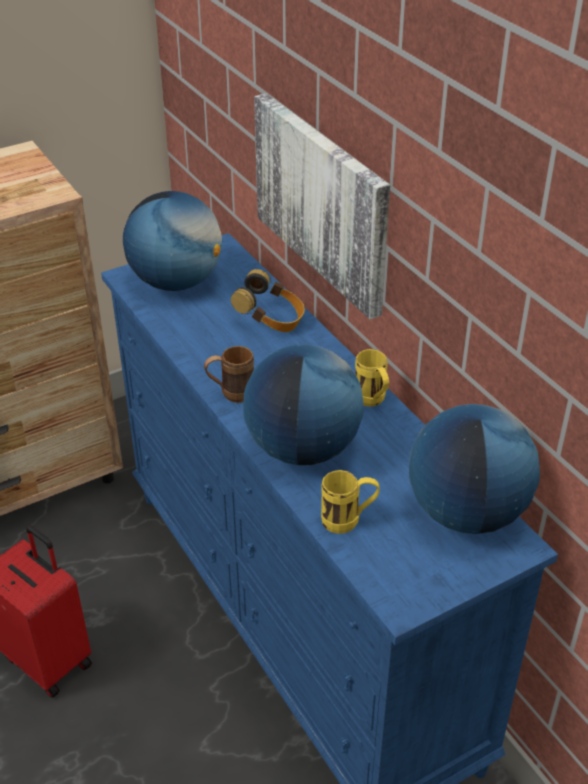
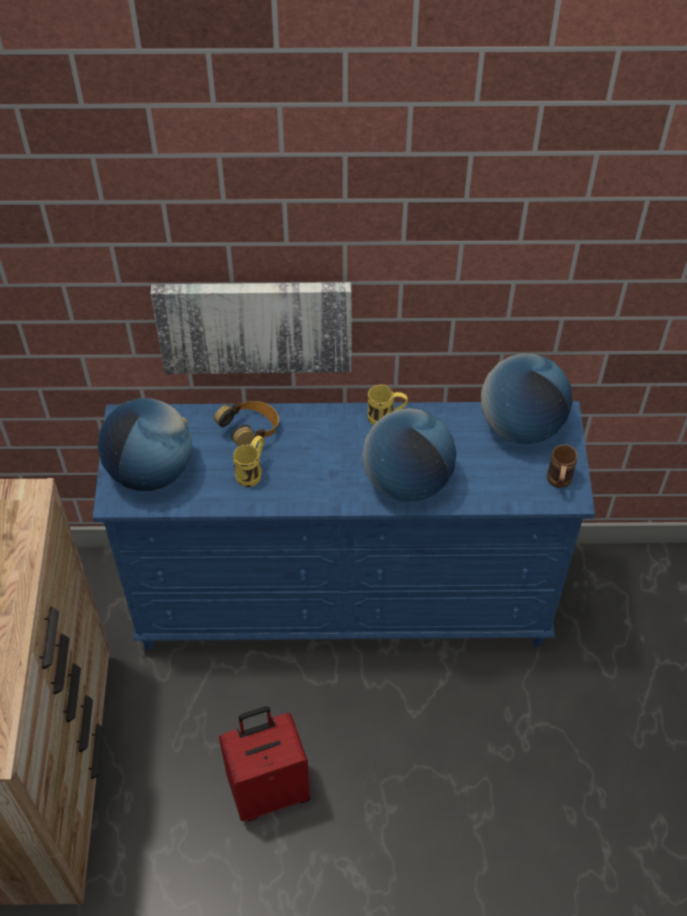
camera: 60 degrees left, 15 degrees up
brown mug [204,346,254,403] -> brown mug moved to [547,445,578,488]
yellow mug [321,470,380,534] -> yellow mug moved to [233,435,264,487]

